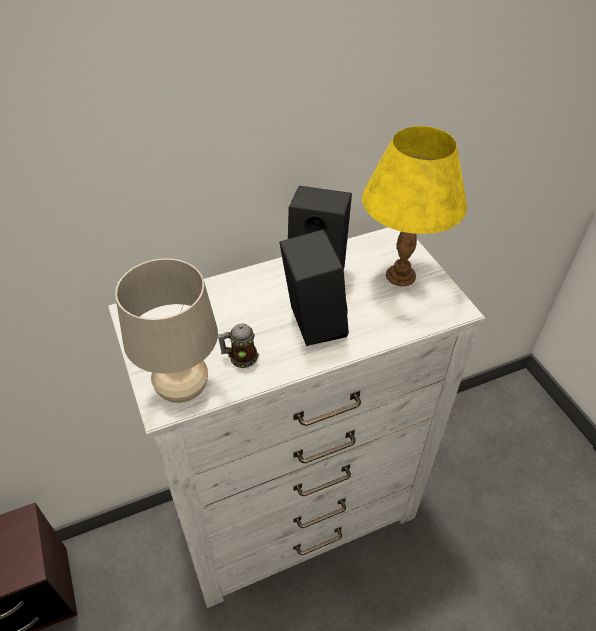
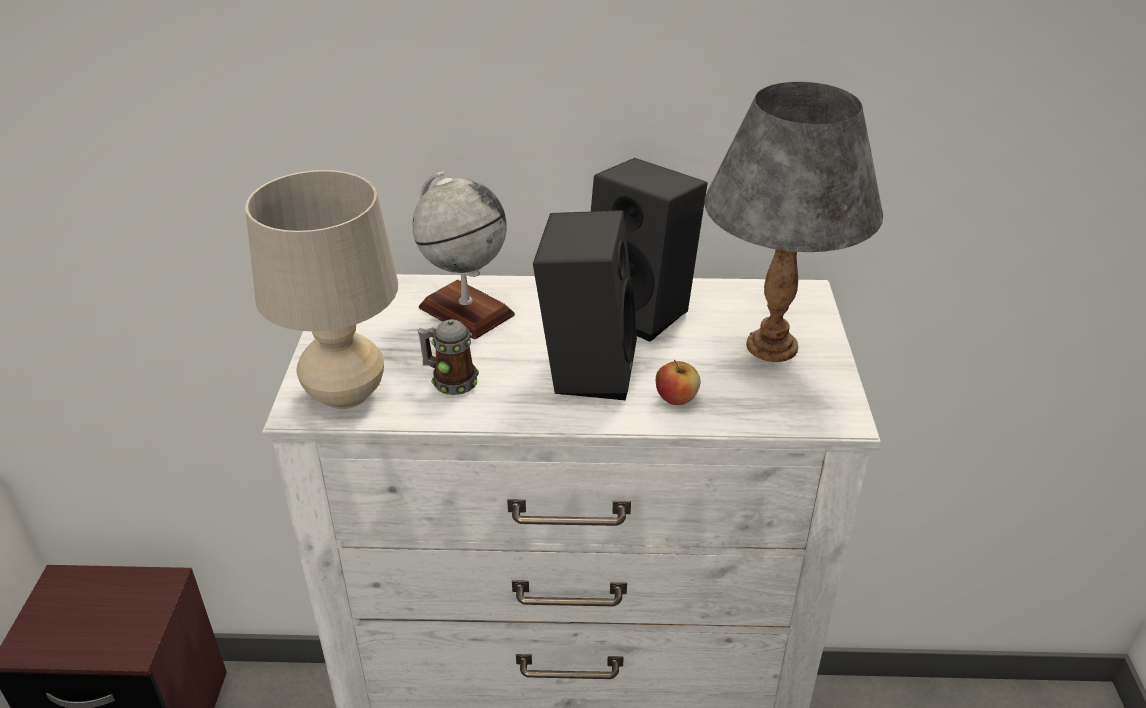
camera: 25 degrees right, 10 degrees down
yellow table lamp [362,126,467,286] -> grey table lamp [705,82,883,362]
none -> globe [412,171,515,339]
none -> apple [656,360,701,405]

